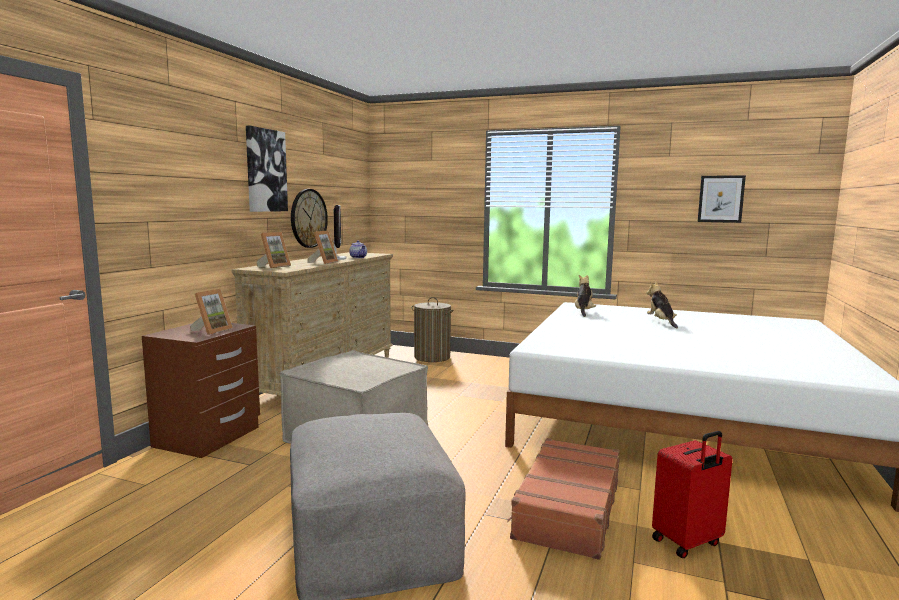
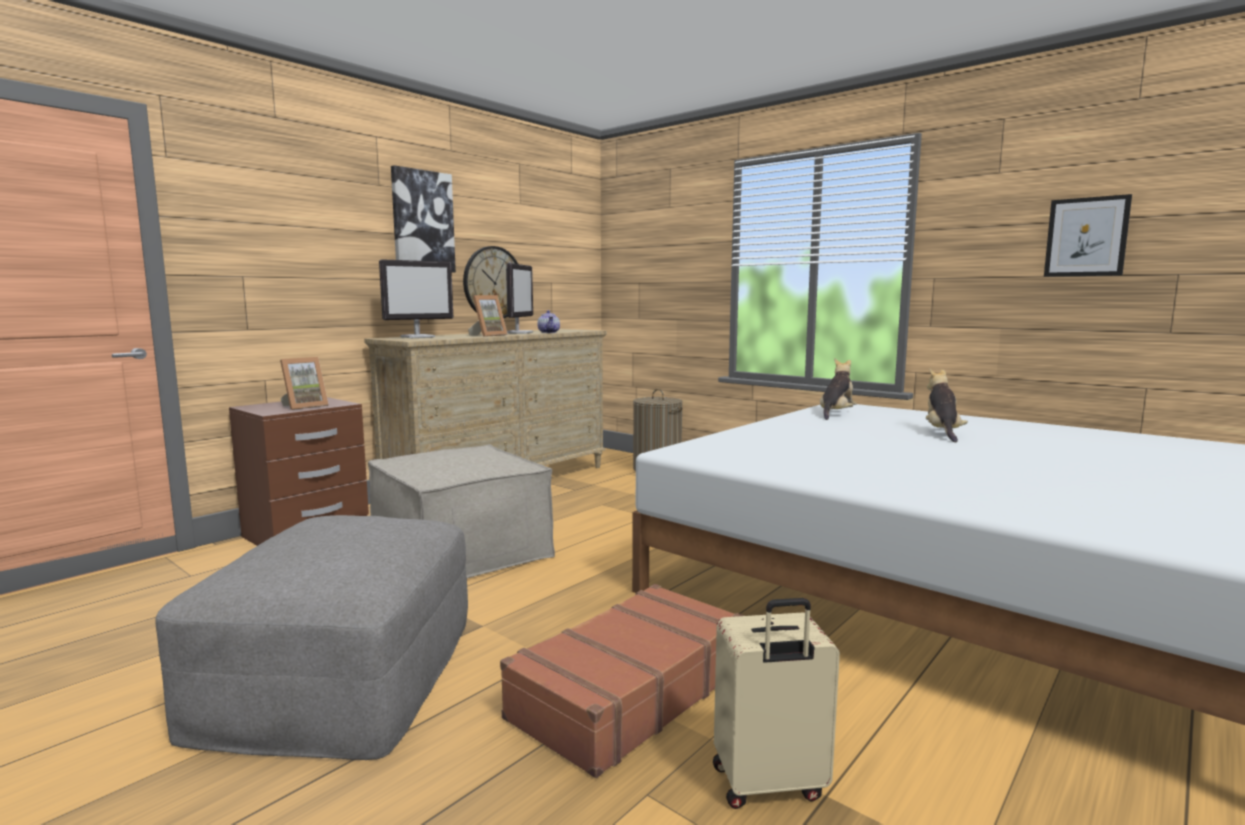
camera: 20 degrees right, 0 degrees up
picture frame [256,232,291,268] -> monitor [379,259,453,338]
red suitcase [652,431,733,558] -> beige suitcase [713,598,840,809]

